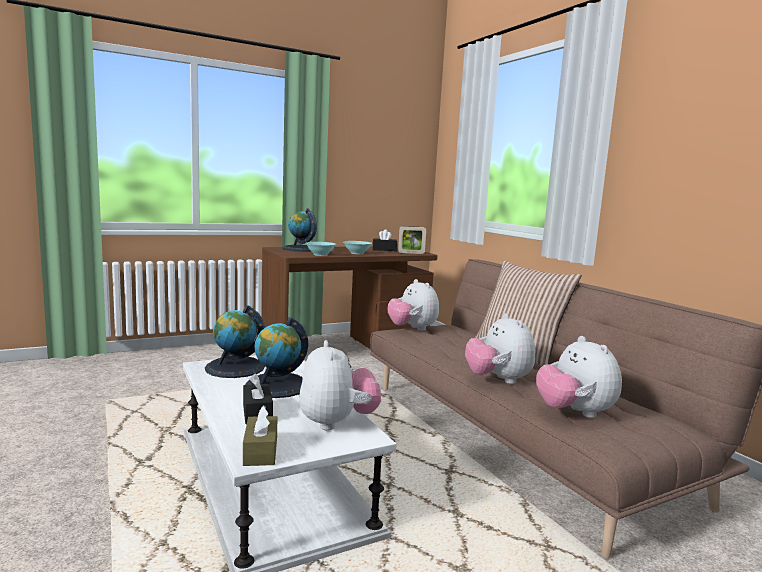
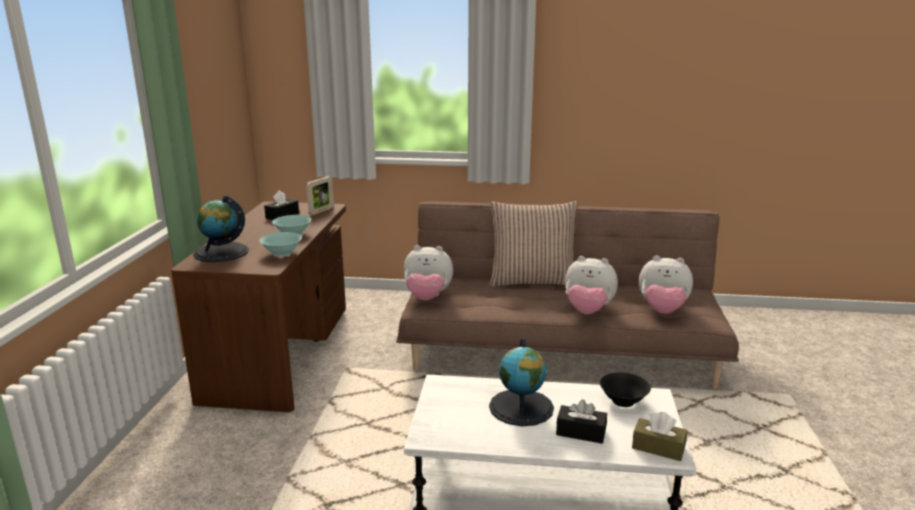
camera: 55 degrees left, 10 degrees up
globe [205,305,265,378] -> none
plush toy [299,340,381,431] -> black bowl [600,372,651,407]

